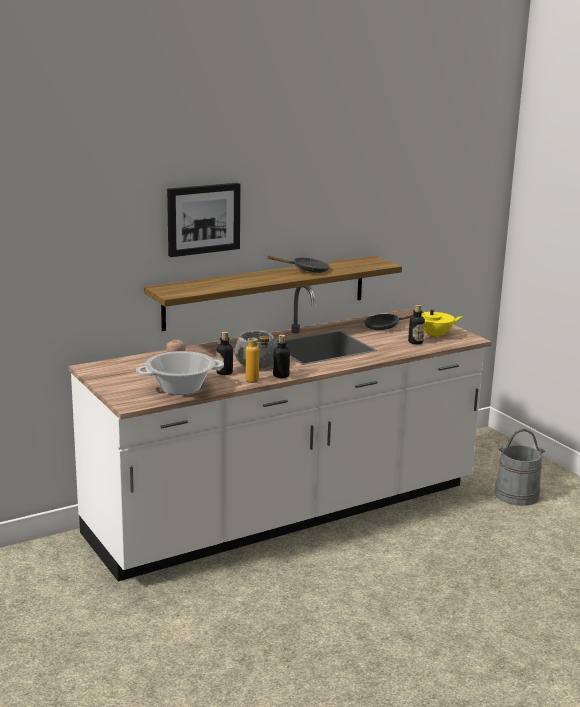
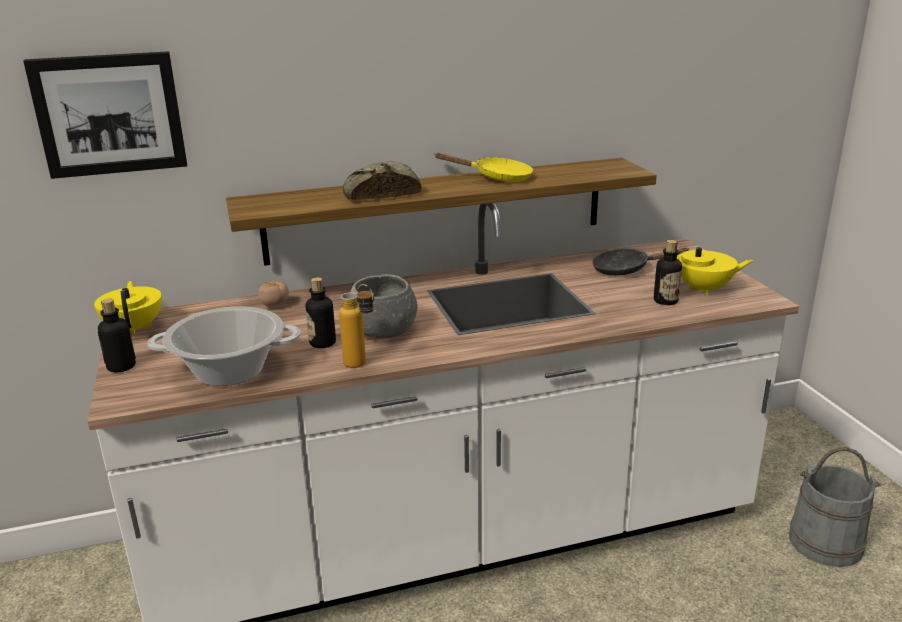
camera: 15 degrees right, 5 degrees up
picture [167,183,240,257] -> picture moved to [23,51,187,179]
black frying pan [267,256,330,273] -> yellow frying pan [434,153,533,182]
bottle [273,334,290,378] -> bottle moved to [98,298,136,372]
none -> yellow teapot [94,281,162,335]
none -> bread [343,161,422,201]

